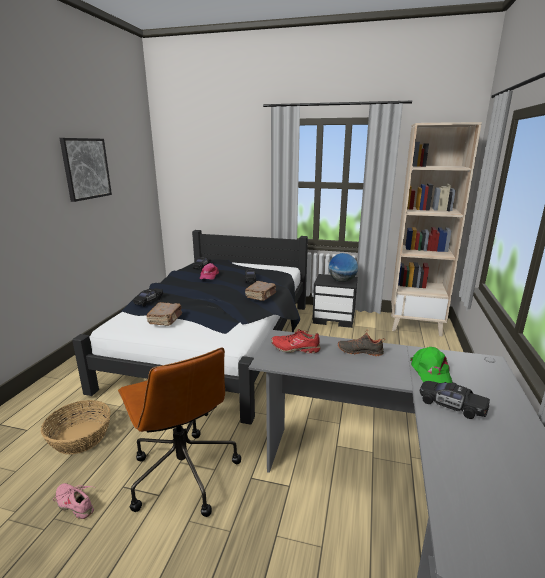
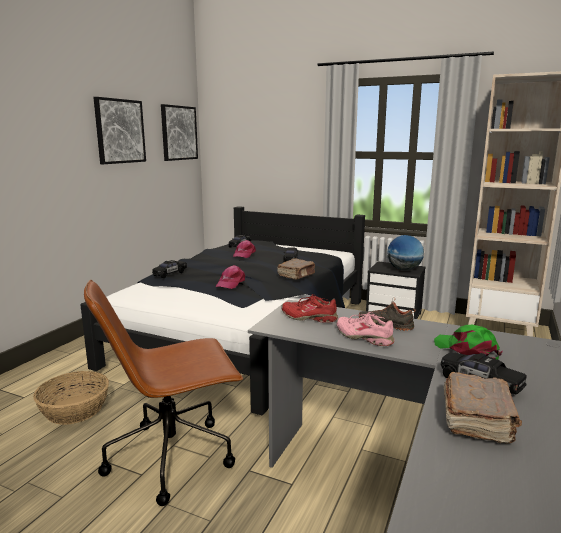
camera: 10 degrees right, 5 degrees down
pink shoe [53,483,96,519] -> pink shoe moved to [337,312,395,346]
brown office chair [118,348,241,517] -> brown office chair turned 90 degrees clockwise [84,280,243,506]
brown book [146,302,182,326] -> brown book moved to [443,372,522,444]
green cap [410,347,452,383] -> green cap turned 135 degrees clockwise [434,325,503,360]
none -> picture [161,104,198,161]
none -> pink cap [216,265,245,289]

